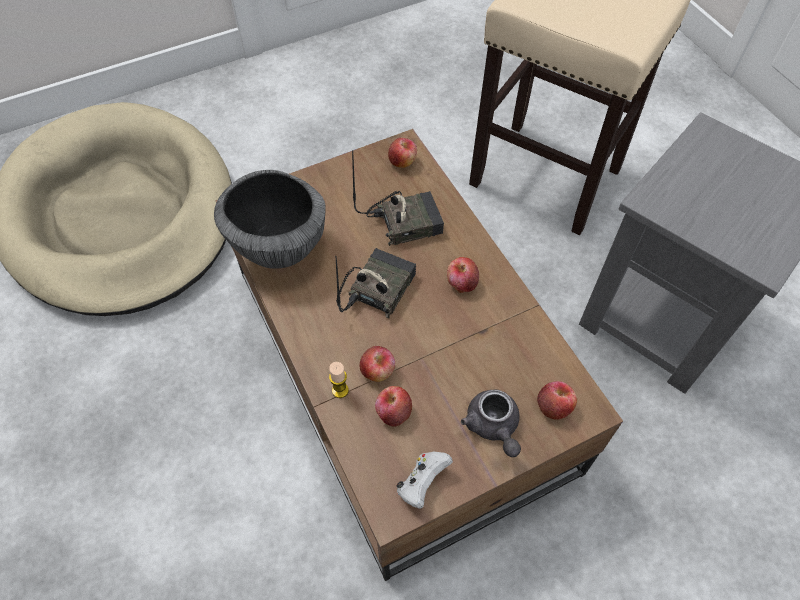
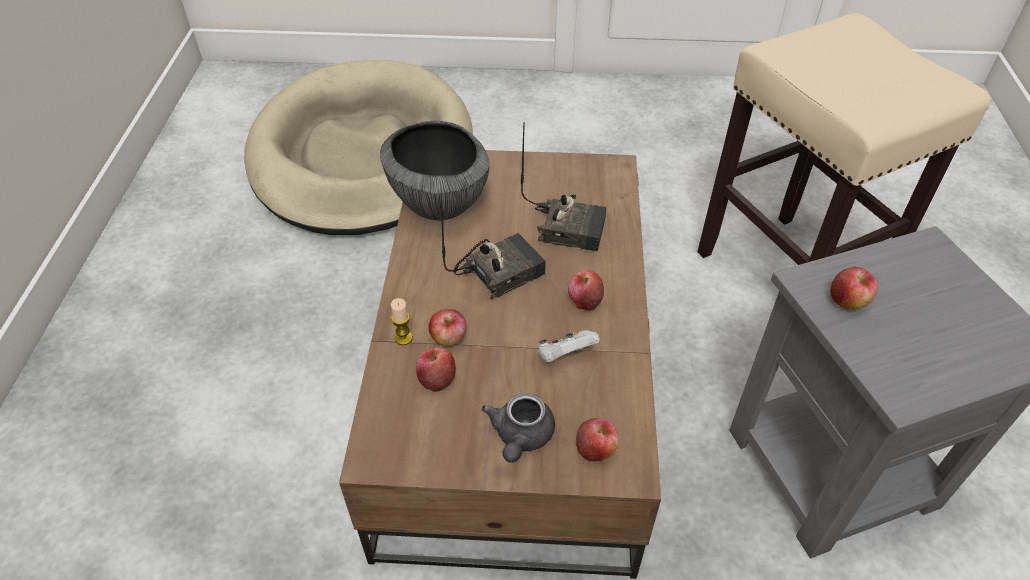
camera: 30 degrees right, 10 degrees down
apple [388,138,417,168] -> apple moved to [830,267,879,310]
white game controller [396,452,453,509] -> white game controller moved to [538,330,600,362]

